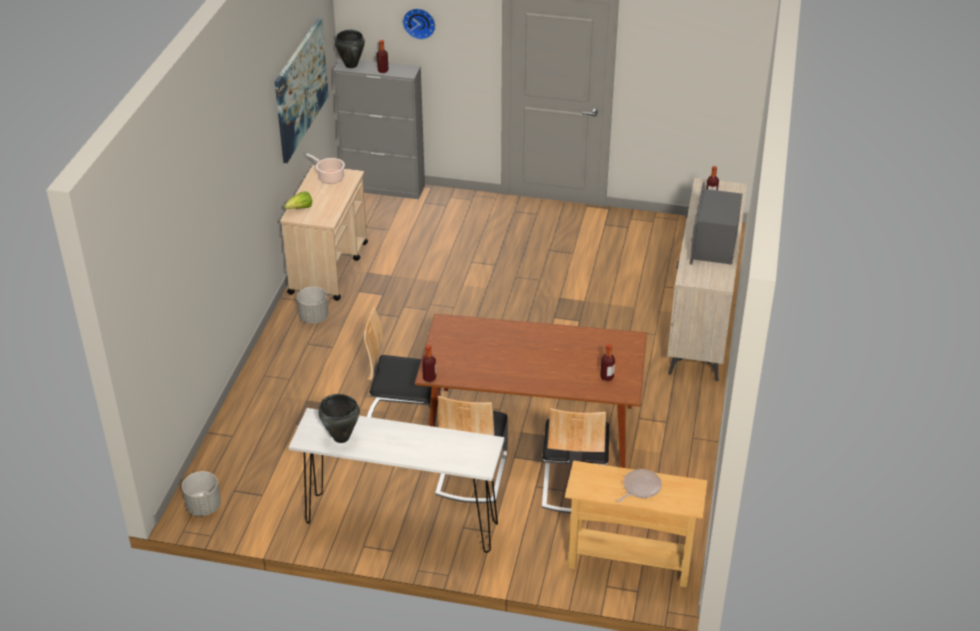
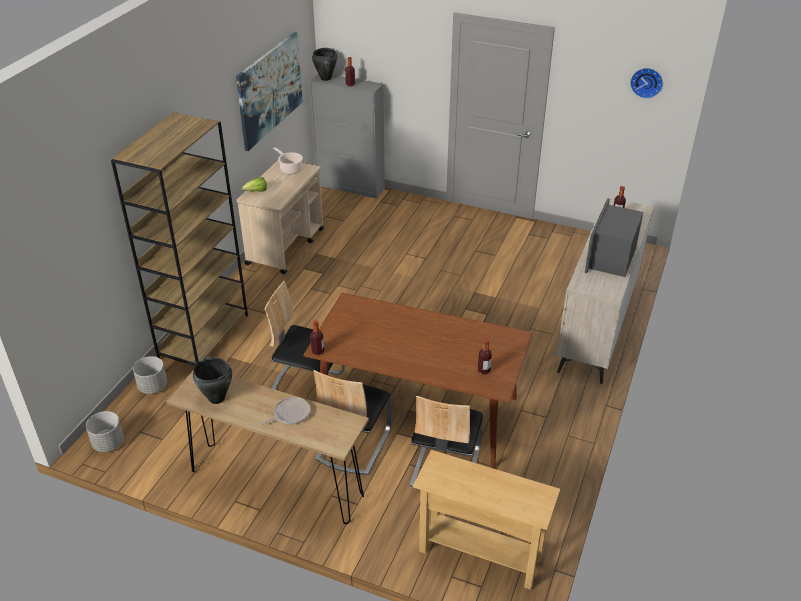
camera: 10 degrees right, 0 degrees up
white console table [289,408,504,553] -> brown console table [166,370,369,524]
grey planter [297,287,329,324] -> grey planter moved to [133,356,167,394]
wall clock [403,8,436,40] -> wall clock moved to [630,68,663,99]
frying pan [617,469,662,502] -> frying pan moved to [260,397,310,425]
none -> brown bookcase [111,112,248,366]

